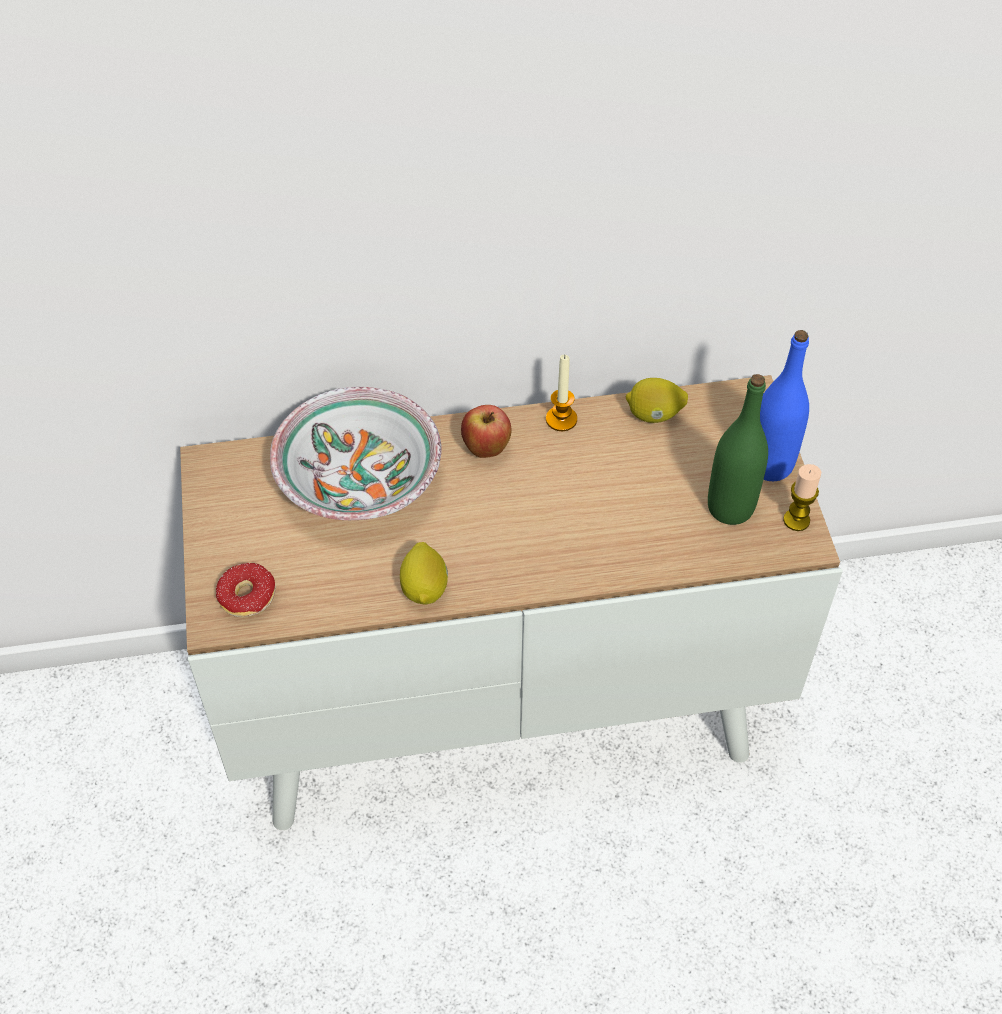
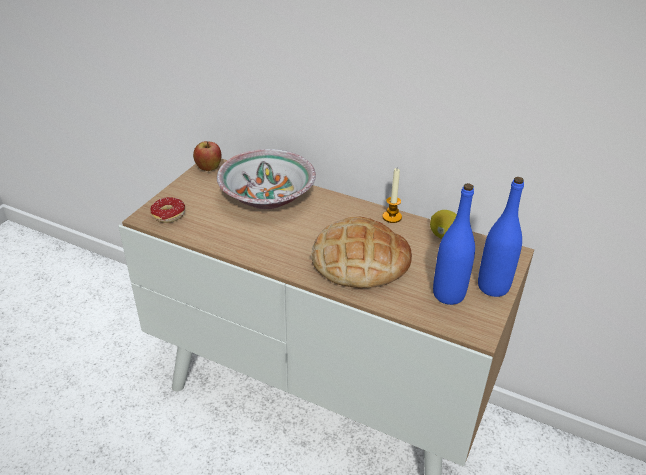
camera: 35 degrees right, 15 degrees down
lemon [400,542,448,605] -> none
apple [461,405,511,458] -> apple moved to [193,141,222,171]
green bottle [708,374,768,525] -> blue bottle [433,183,475,305]
candle [783,464,821,531] -> none
none -> bread [311,217,412,288]

